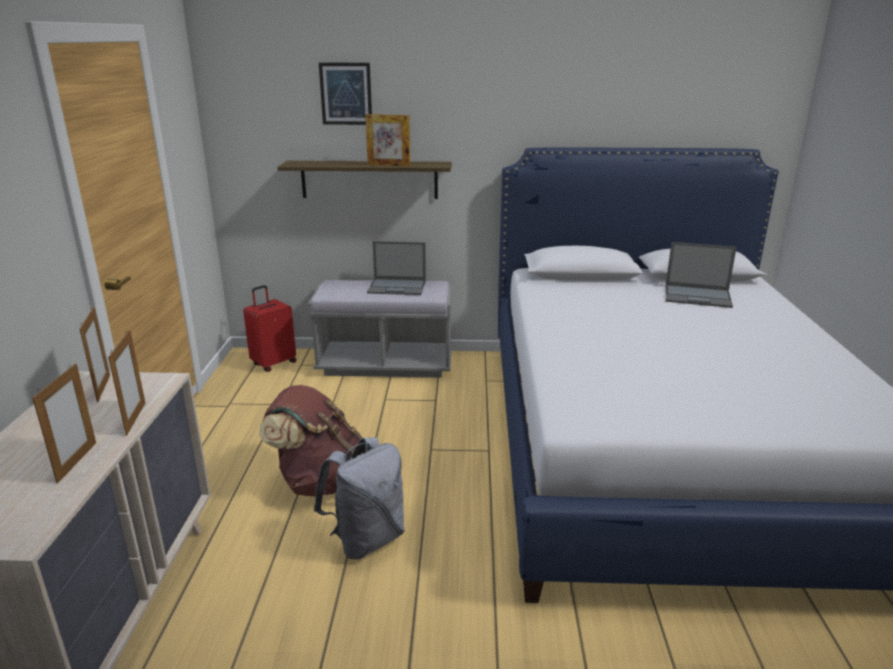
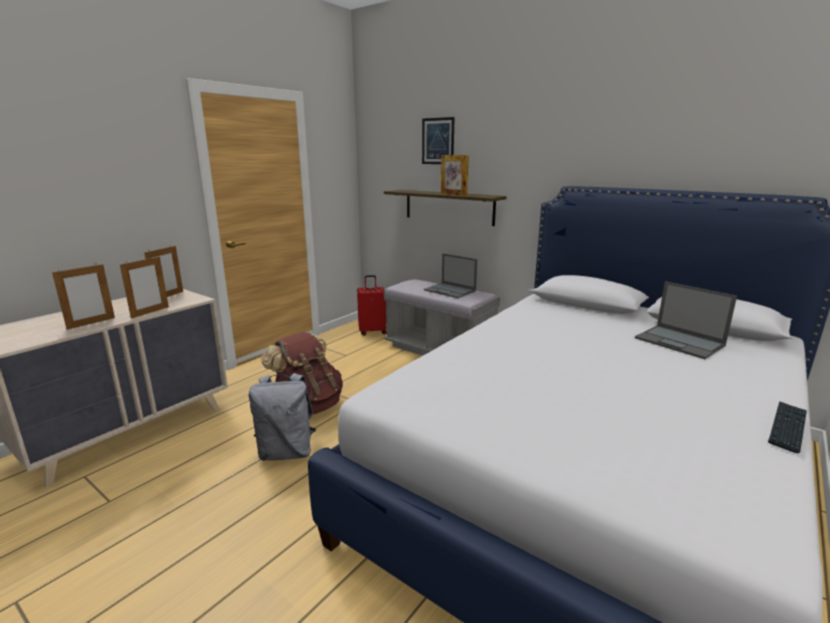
camera: 35 degrees right, 5 degrees down
none -> keyboard [768,401,807,453]

